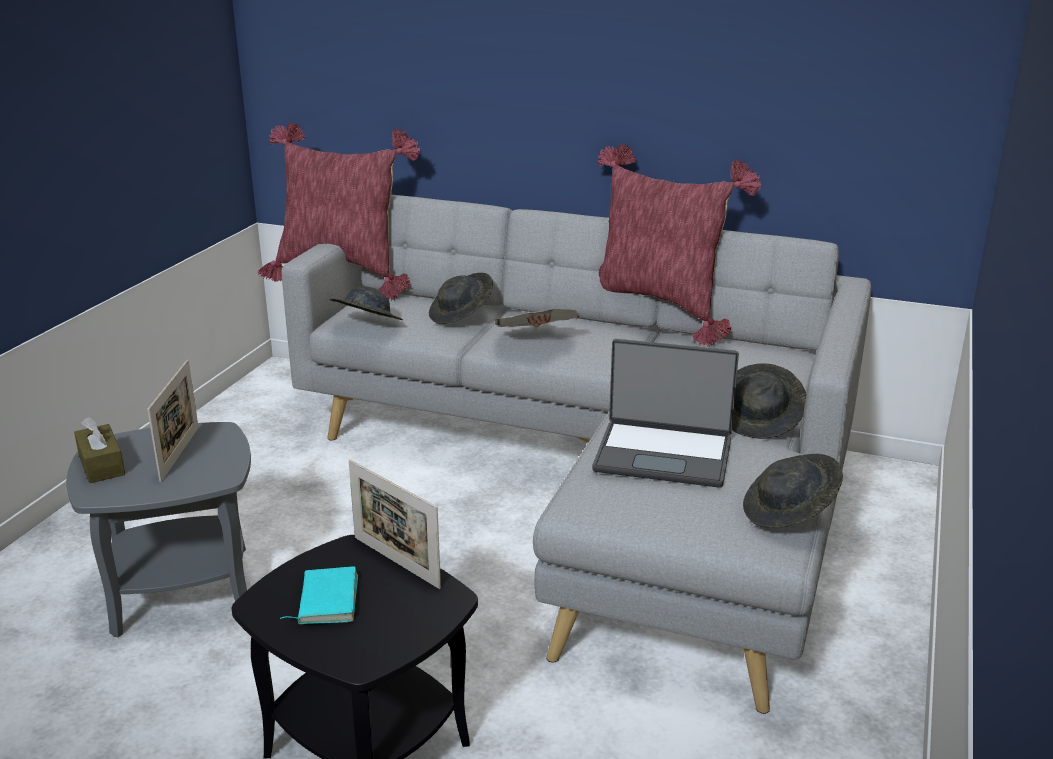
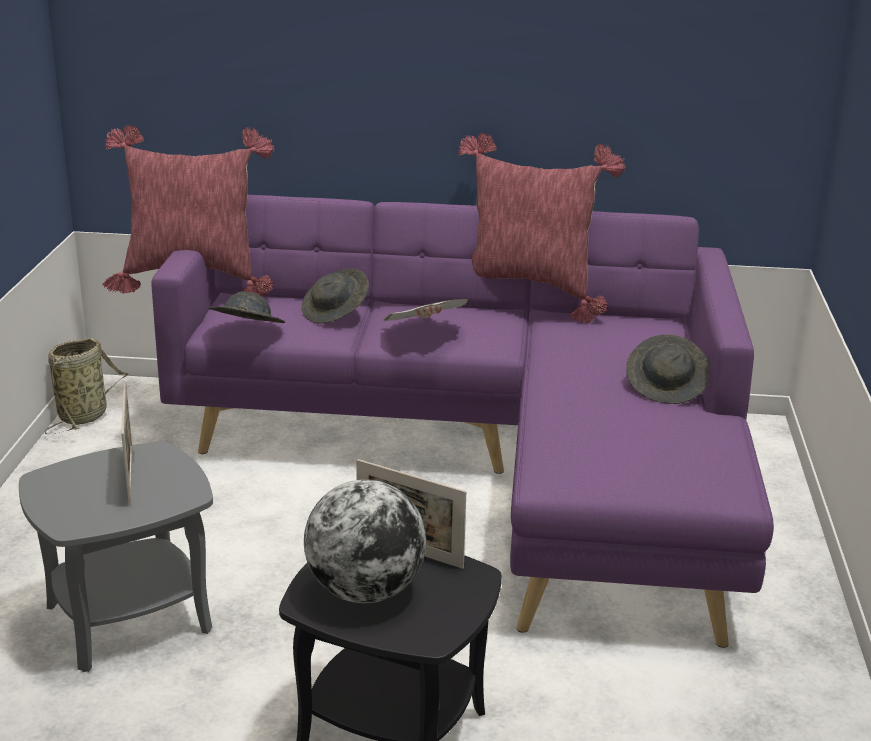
camera: 15 degrees left, 0 degrees up
brown tissue box [74,416,125,483] -> none
turquoise book [280,567,358,624] -> globe [304,479,426,603]
grey sofa [282,195,871,714] -> purple sofa [152,195,774,648]
laptop [592,339,739,488] -> none
grey hat [743,454,843,528] -> none
none -> basket [44,338,129,434]

